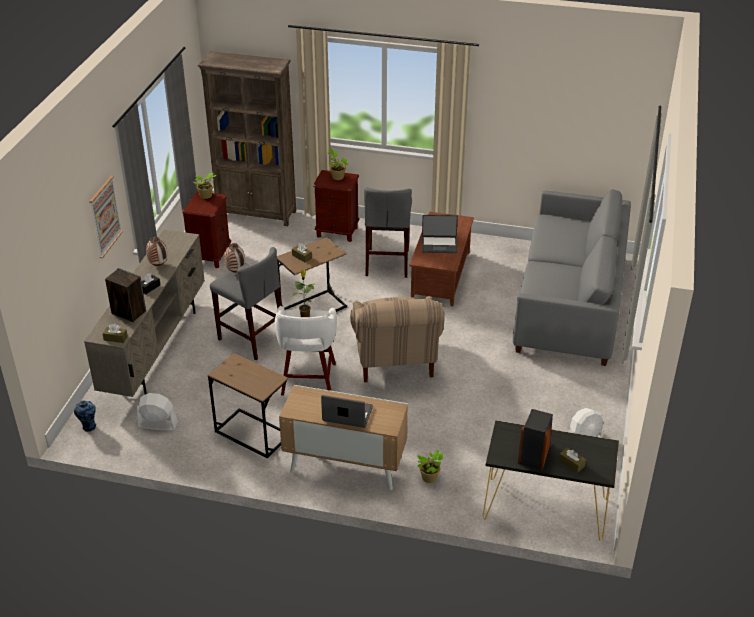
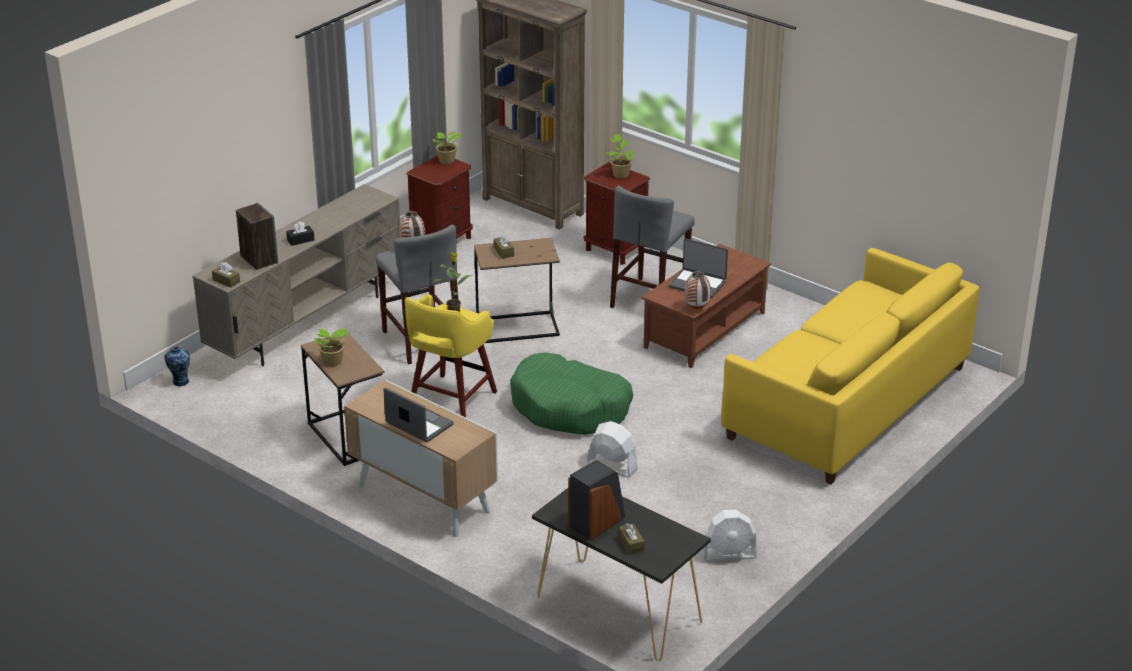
camera: 25 degrees right, 5 degrees down
picture [89,176,123,258] -> none
white fan [136,393,178,431] -> white fan moved to [587,421,638,478]
vase [146,237,168,266] -> vase moved to [684,271,711,309]
white stool [275,306,337,396] -> yellow stool [405,294,497,418]
beige armchair [350,296,445,382] -> green dog bed [510,352,633,435]
potted plant [417,450,444,483] -> potted plant moved to [314,328,350,366]
grey sofa [513,190,631,366] -> yellow sofa [721,248,979,485]

